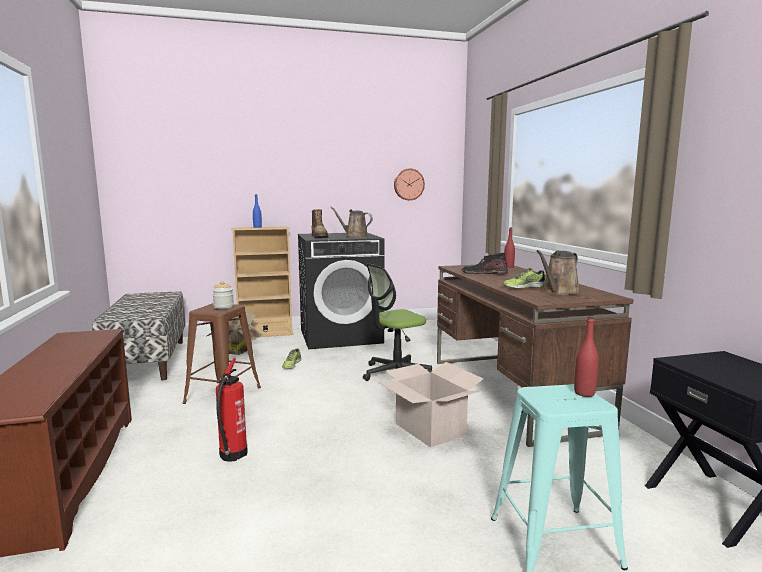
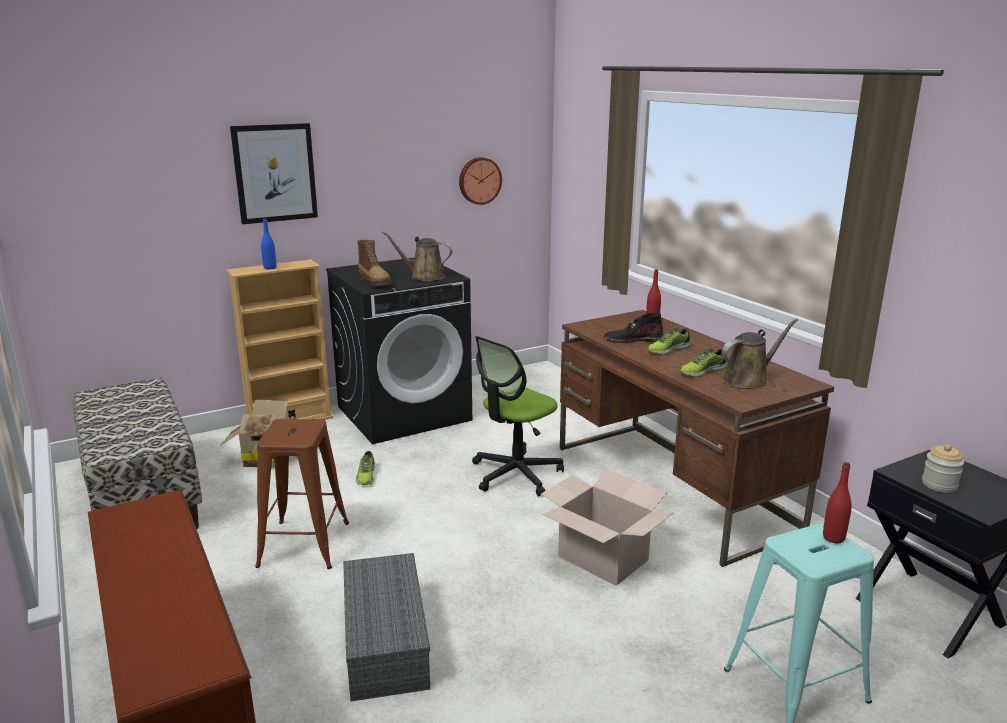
camera: 15 degrees left, 10 degrees up
jar [212,281,234,309] -> jar moved to [922,445,964,493]
fire extinguisher [216,358,248,462] -> grey storage box [343,553,430,701]
brown watering can [536,250,581,295] -> brown watering can turned 150 degrees counterclockwise [722,318,798,389]
none -> picture [230,123,318,224]
none -> shoe [648,327,691,355]

